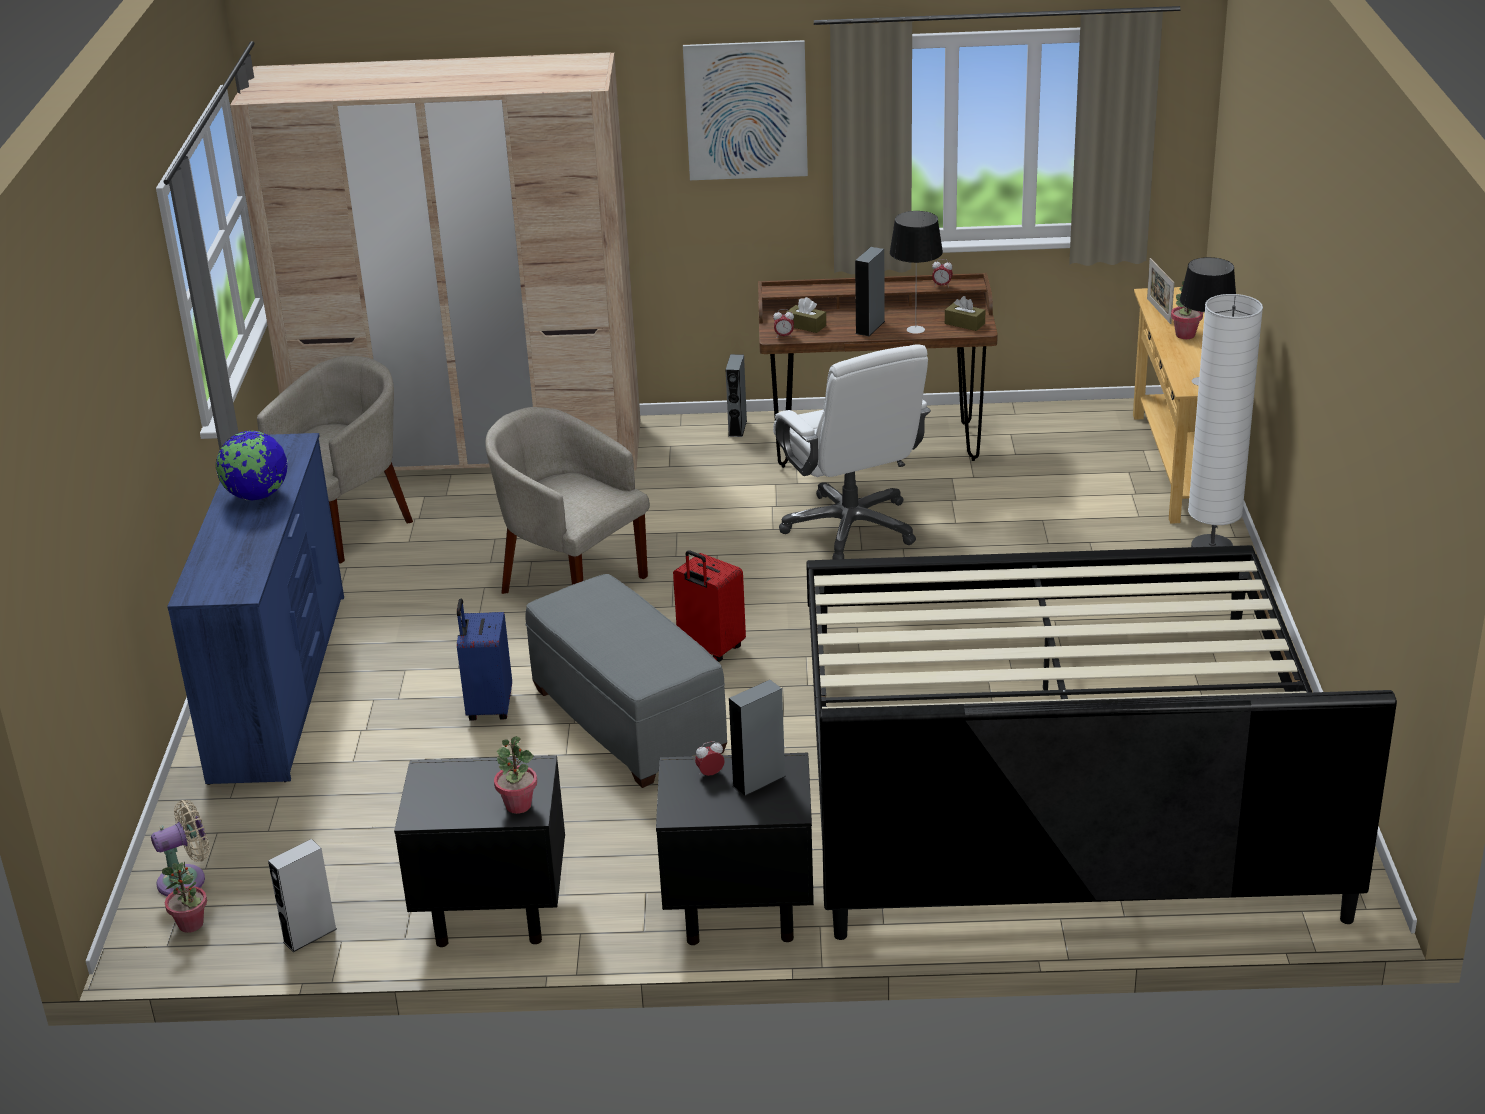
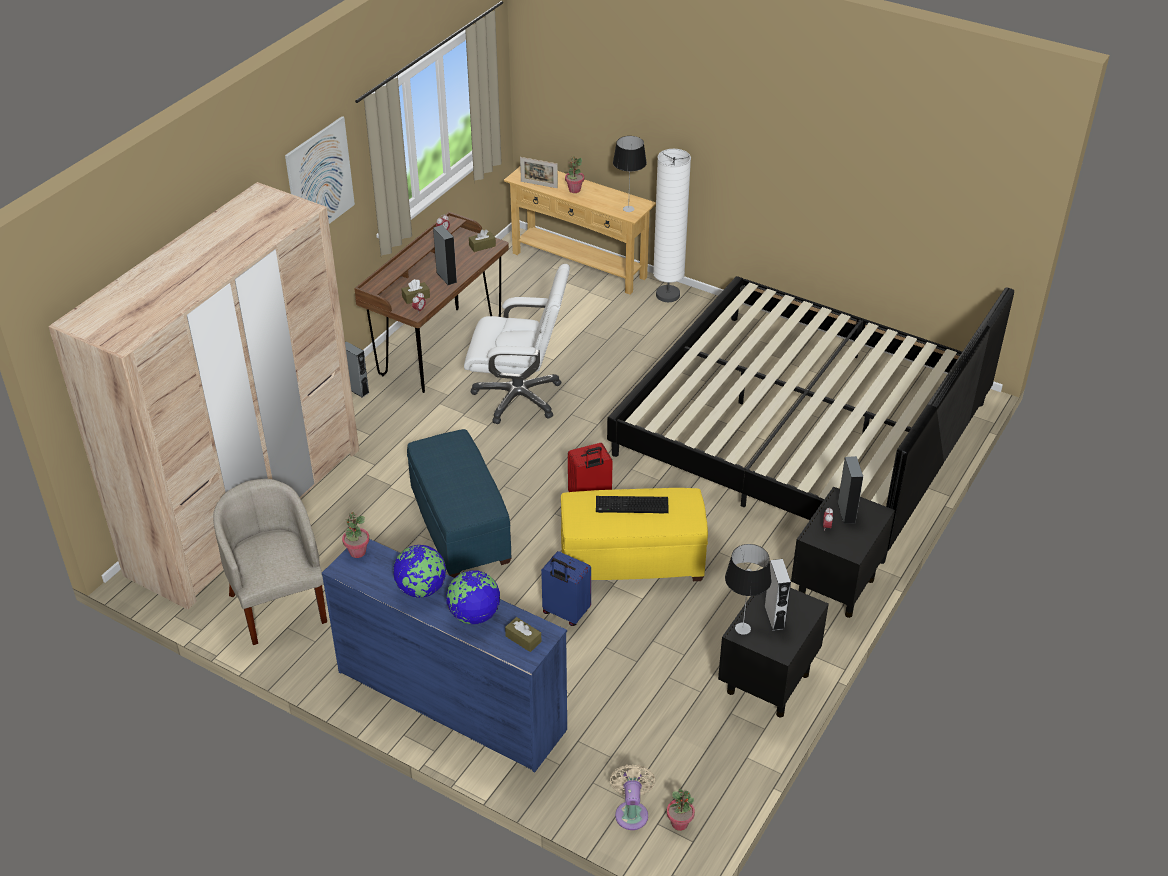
camera: 60 degrees left, 10 degrees up
grey speaker [268,839,337,952] -> grey speaker moved to [764,559,791,631]
beige armchair [485,407,650,594] -> blue ottoman [407,429,511,578]
potted plant [494,736,537,814] -> potted plant moved to [342,512,369,558]
grey ottoman [525,574,727,788] -> yellow ottoman [561,488,708,581]
table lamp [890,211,943,334] -> table lamp moved to [725,544,771,635]
none -> globe [446,570,500,624]
none -> brown tissue box [505,617,541,652]
none -> keyboard [596,496,669,514]

